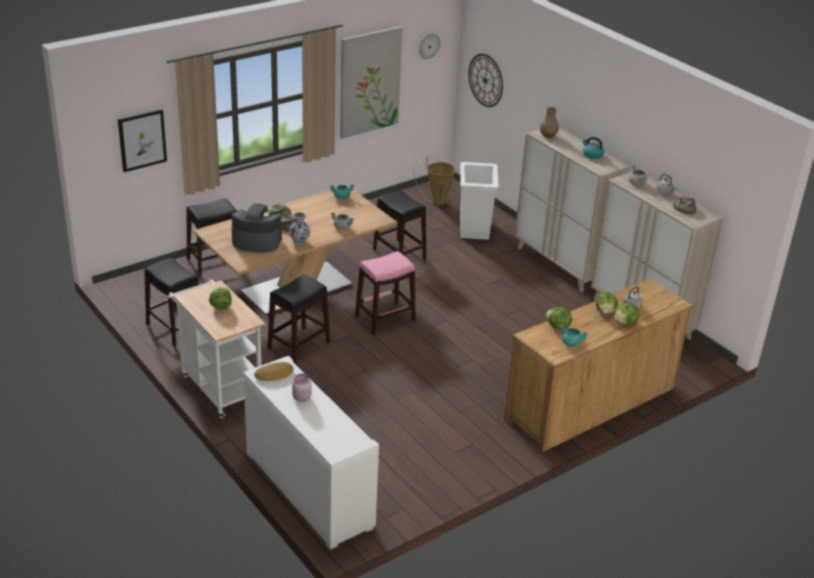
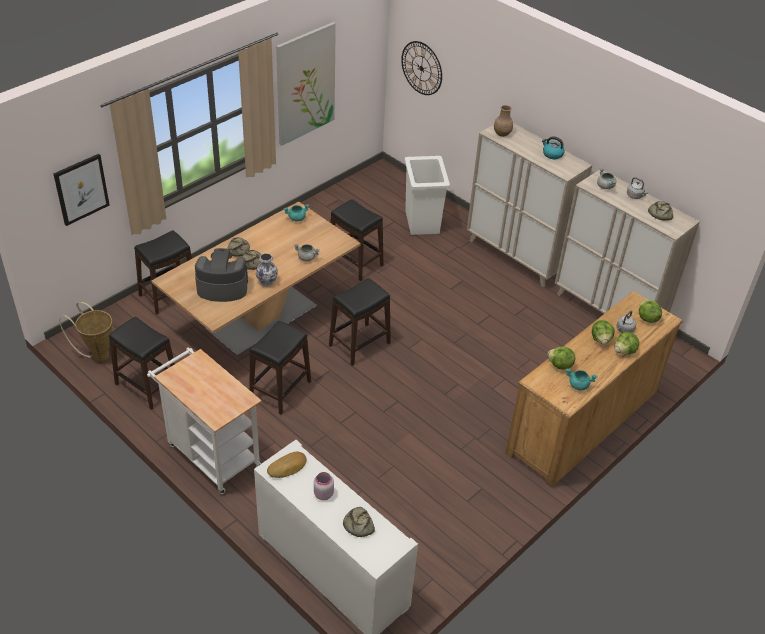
camera: 10 degrees left, 10 degrees up
lettuce [209,288,232,310] -> lettuce moved to [639,300,662,323]
pink stool [355,251,415,334] -> black stool [329,278,391,366]
basket [414,155,456,206] -> basket moved to [59,302,112,362]
wall clock [419,33,440,59] -> none
none -> bread [343,507,375,537]

